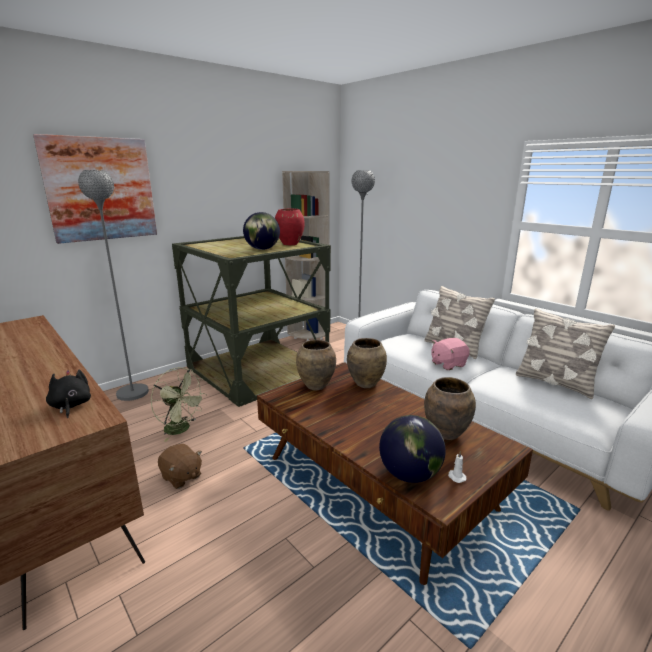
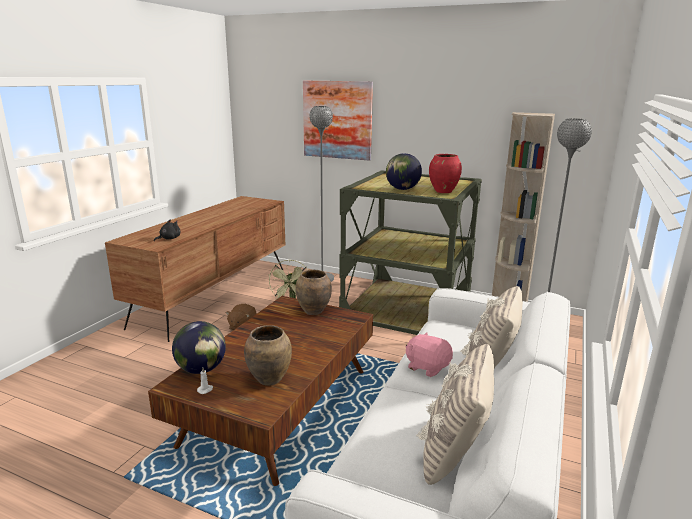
camera: 65 degrees right, 0 degrees up
brown vase [347,338,387,388] -> none

